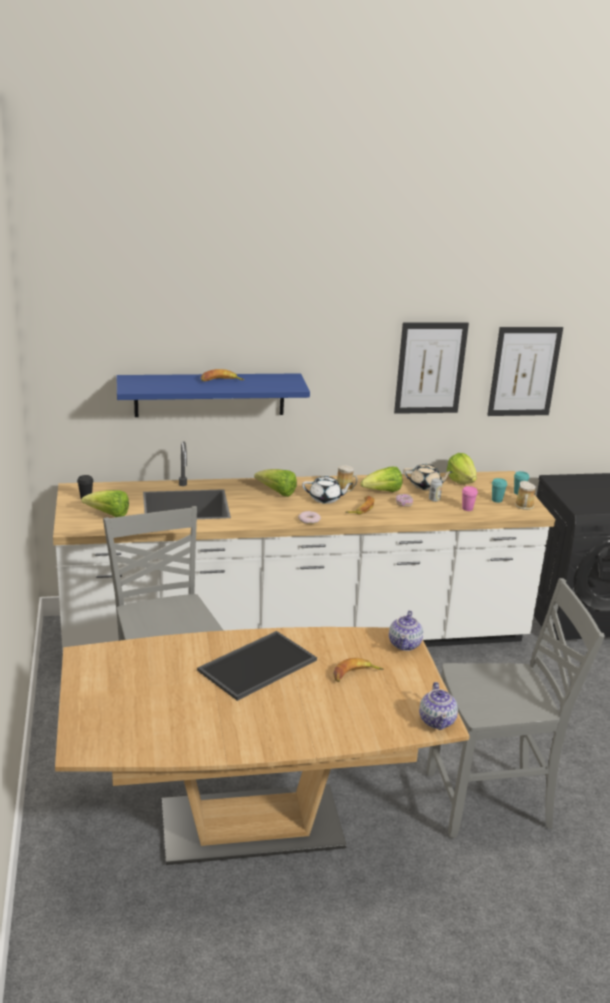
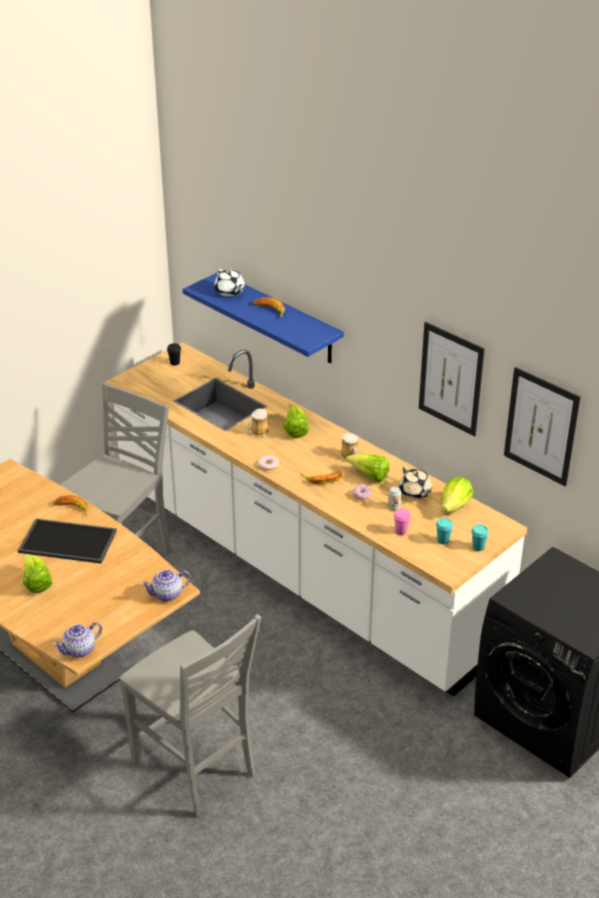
camera: 55 degrees right, 10 degrees up
lettuce [81,490,129,517] -> lettuce moved to [23,554,52,593]
white teapot [302,476,354,504] -> white teapot moved to [214,269,245,297]
banana [333,658,384,682] -> banana moved to [53,495,89,516]
mug [515,481,536,510] -> mug moved to [248,408,269,437]

